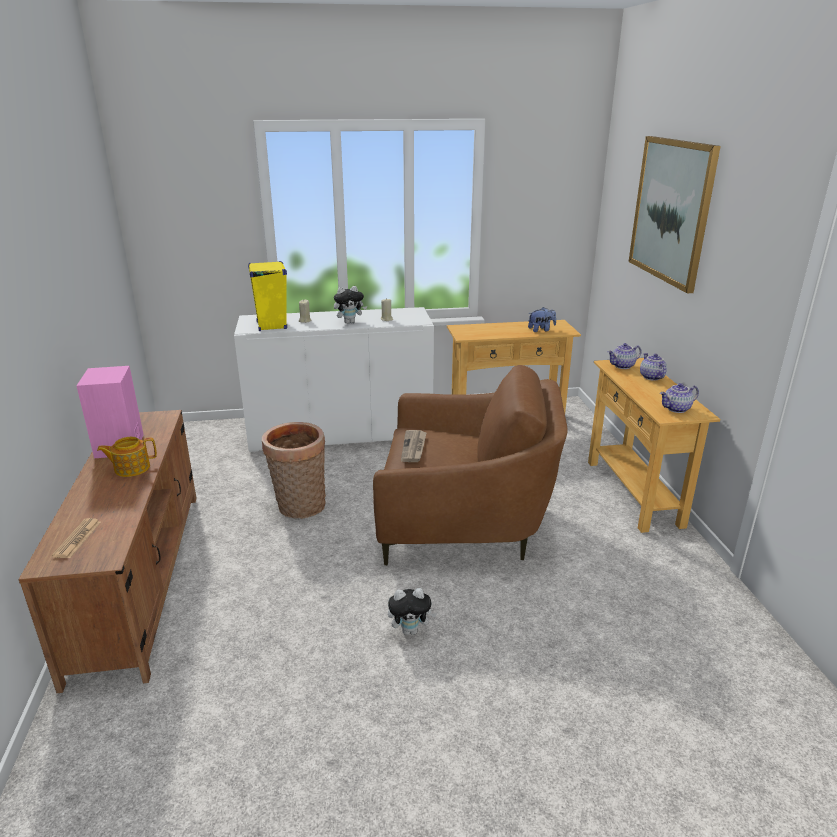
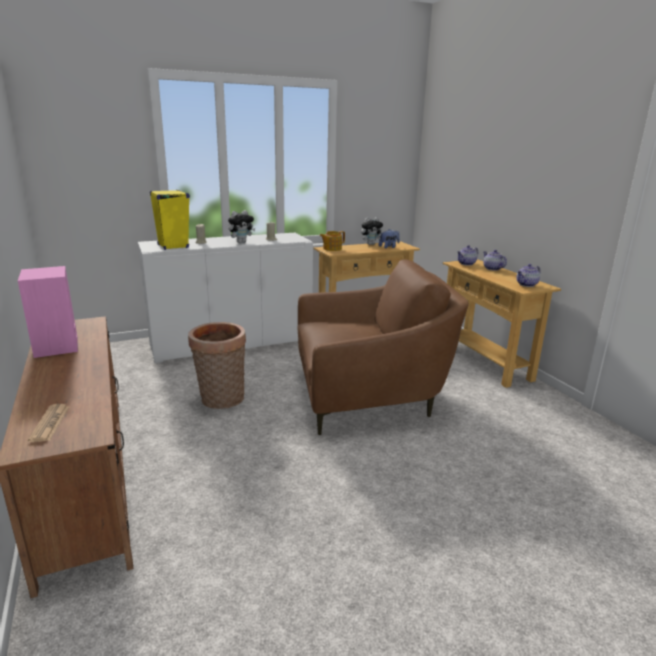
camera: 15 degrees left, 5 degrees down
teapot [97,437,157,477] -> teapot moved to [320,231,345,251]
plush toy [388,588,437,635] -> plush toy moved to [361,217,383,245]
newspaper [401,430,427,462] -> none
picture [629,136,721,293] -> none

